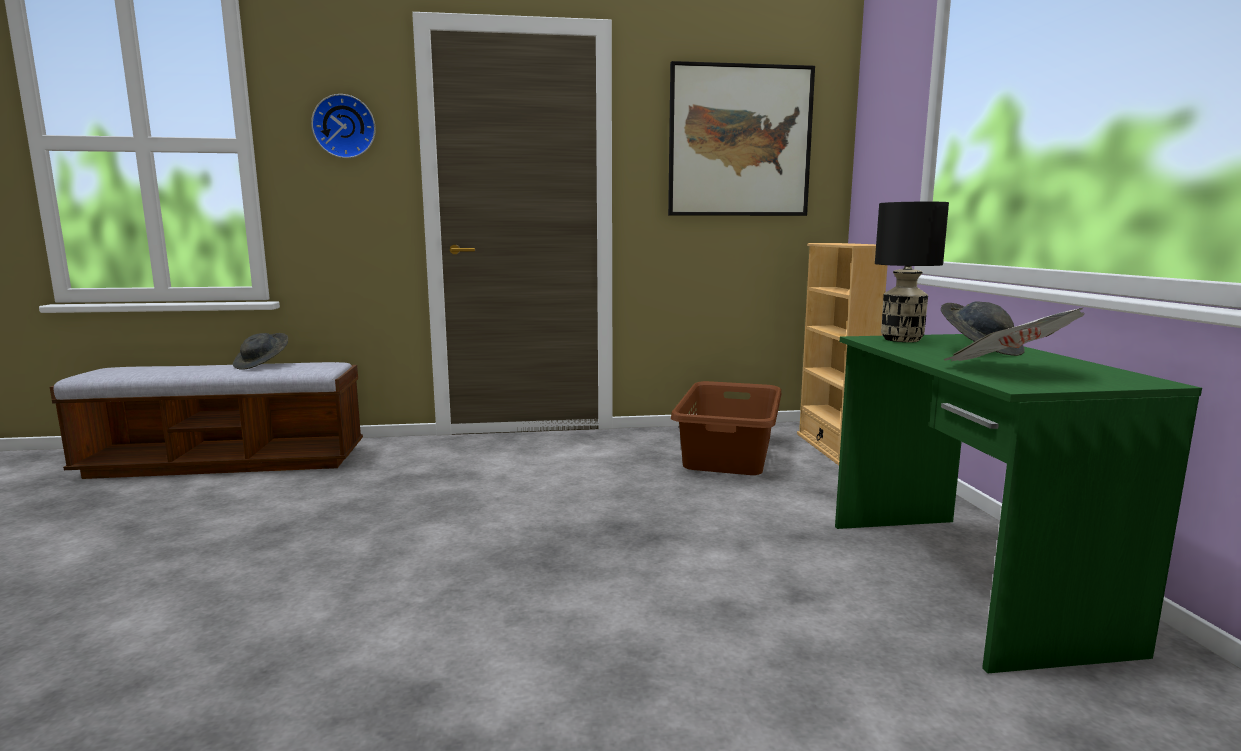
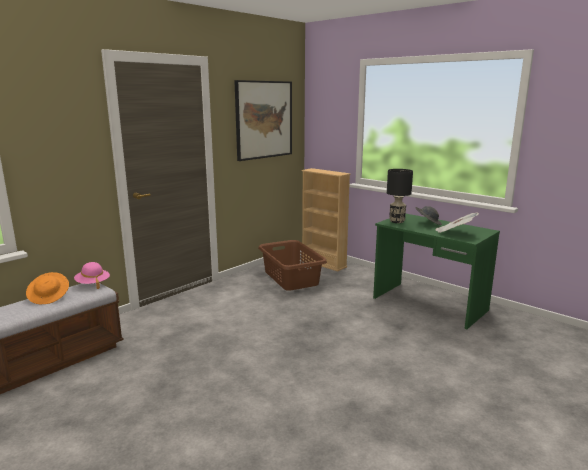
camera: 40 degrees left, 5 degrees up
grey hat [233,333,288,370] -> orange hat [26,272,69,304]
wall clock [311,94,376,158] -> none
none -> pink hat [74,262,110,289]

